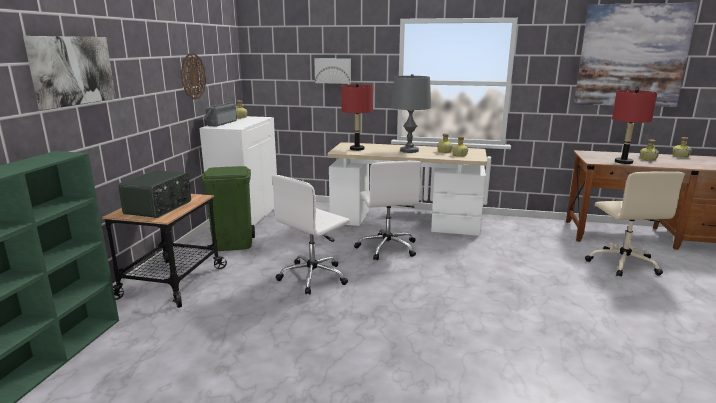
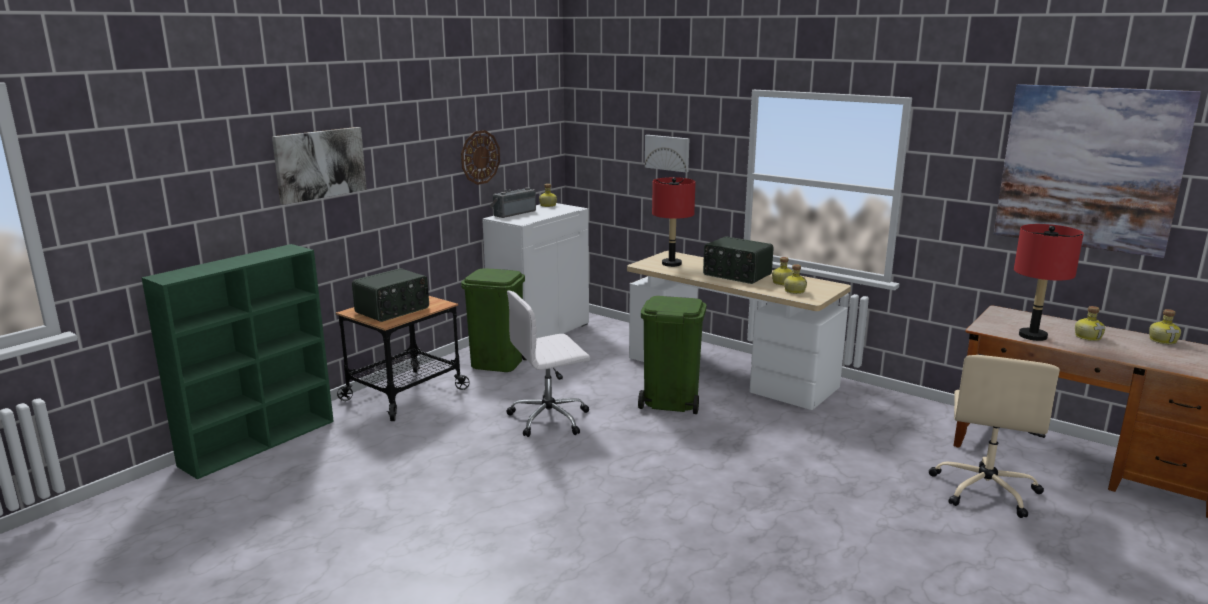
camera: 25 degrees right, 0 degrees up
white office chair [354,160,421,260] -> green trash can [638,296,707,414]
grey table lamp [391,74,431,153] -> radio [703,236,773,284]

